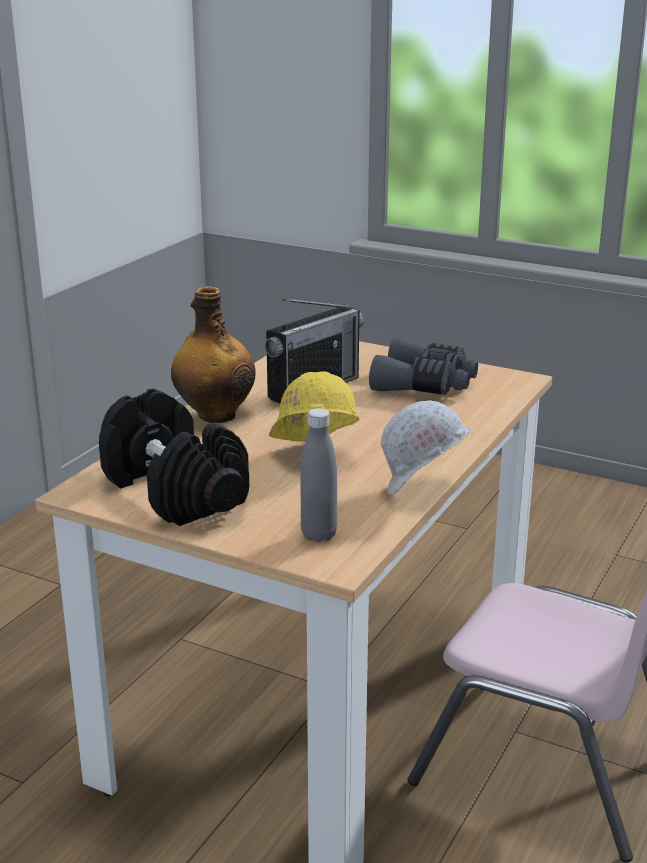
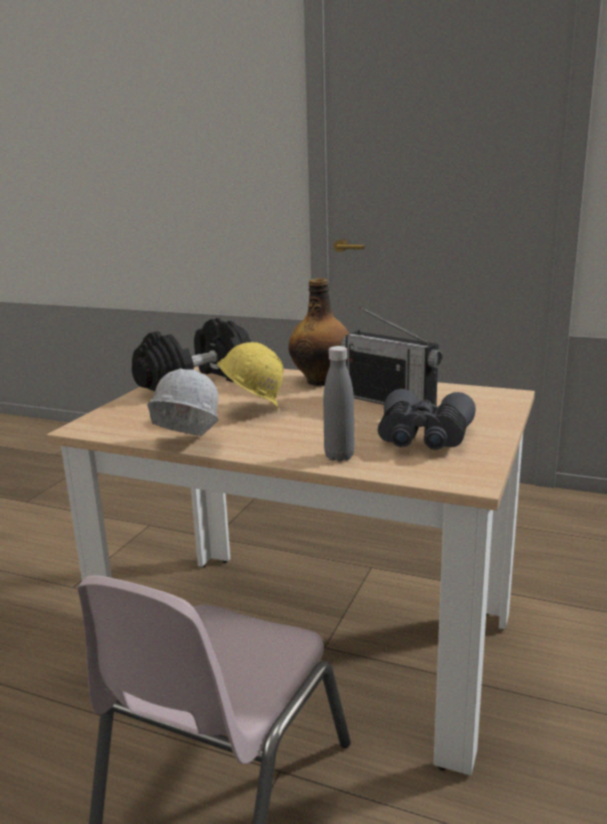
camera: 85 degrees right, 5 degrees down
grey bottle [300,408,337,542] -> grey bottle moved to [323,346,355,462]

